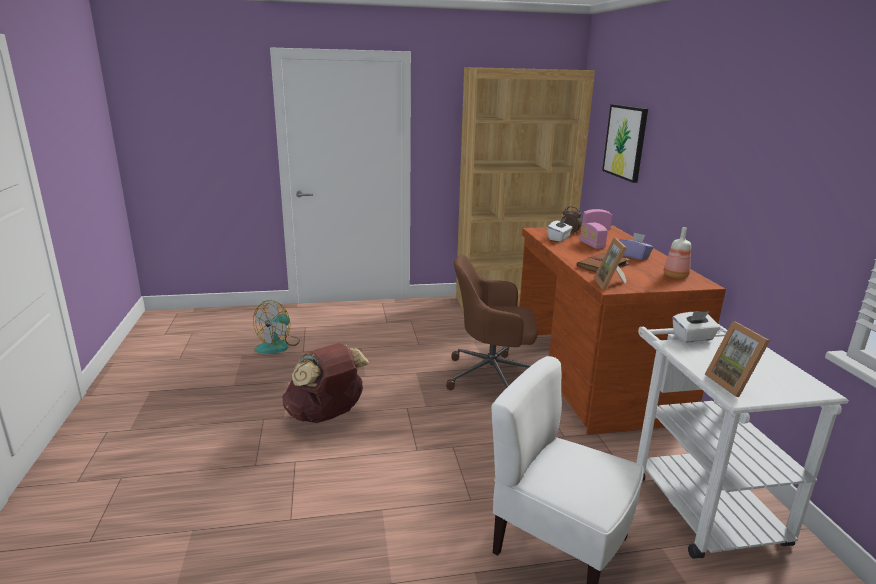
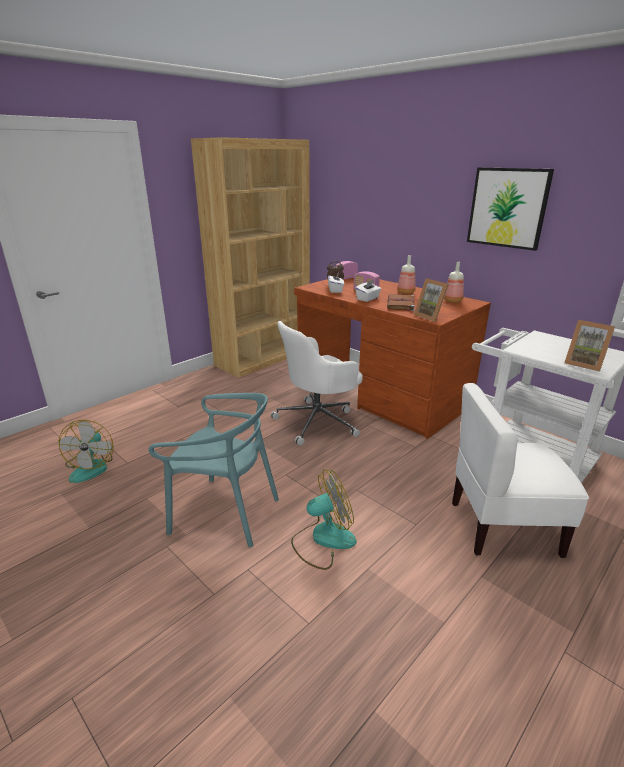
camera: 35 degrees left, 5 degrees up
brown backpack [282,343,370,423] -> turquoise chair [149,393,279,548]
brown office chair [446,254,538,390] -> white office chair [271,321,363,446]
picture [602,104,648,183] -> picture moved to [467,167,554,251]
purple tissue box [619,232,654,260] -> bottle [397,255,416,294]
white tissue box [673,311,720,343] -> white tissue box moved to [355,280,381,302]
none -> fan [291,469,356,570]

